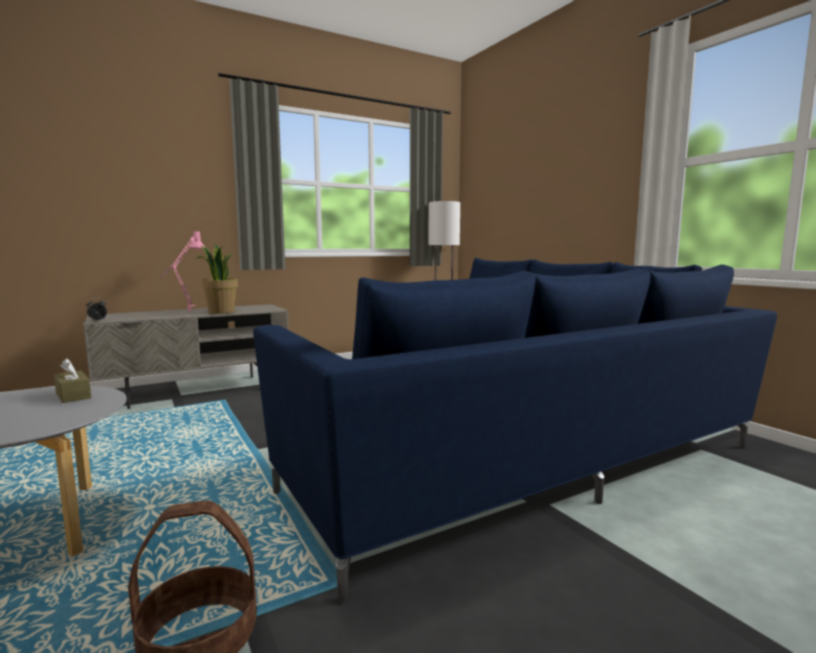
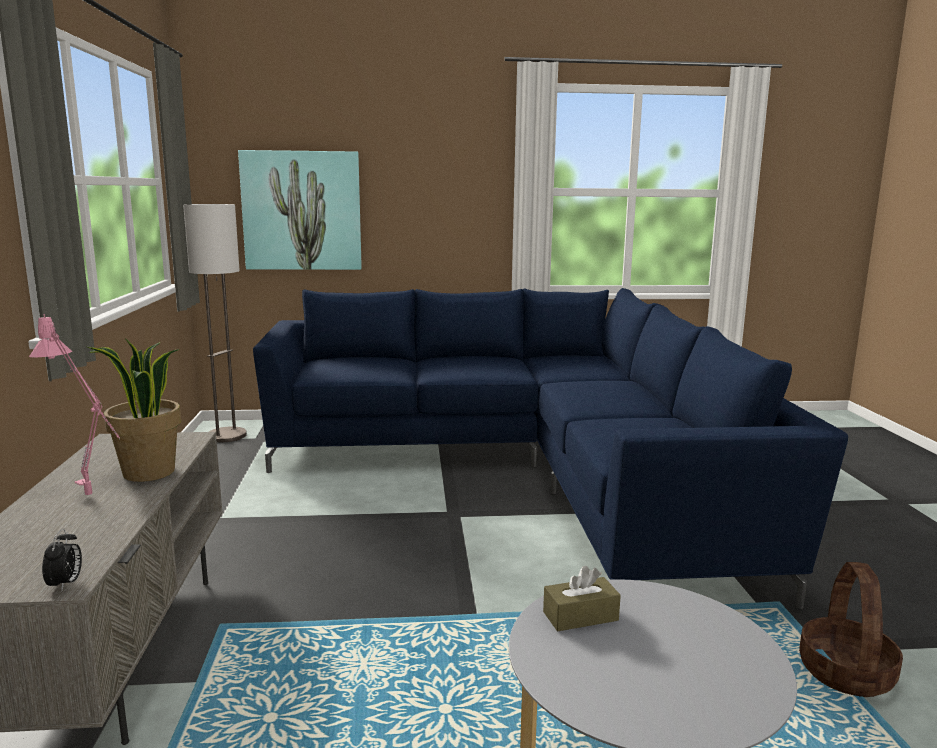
camera: 65 degrees left, 5 degrees up
none -> picture [238,150,362,270]

